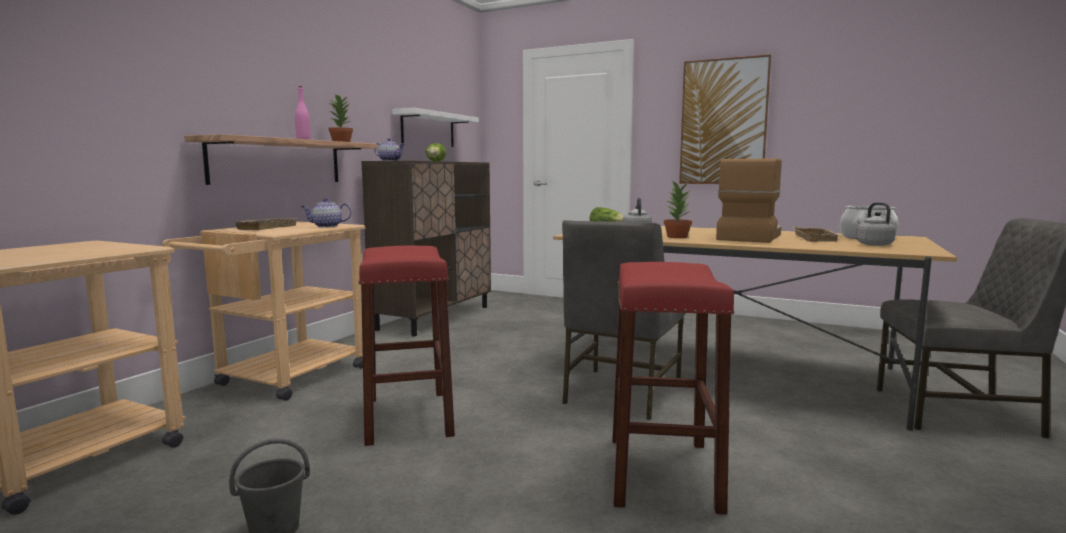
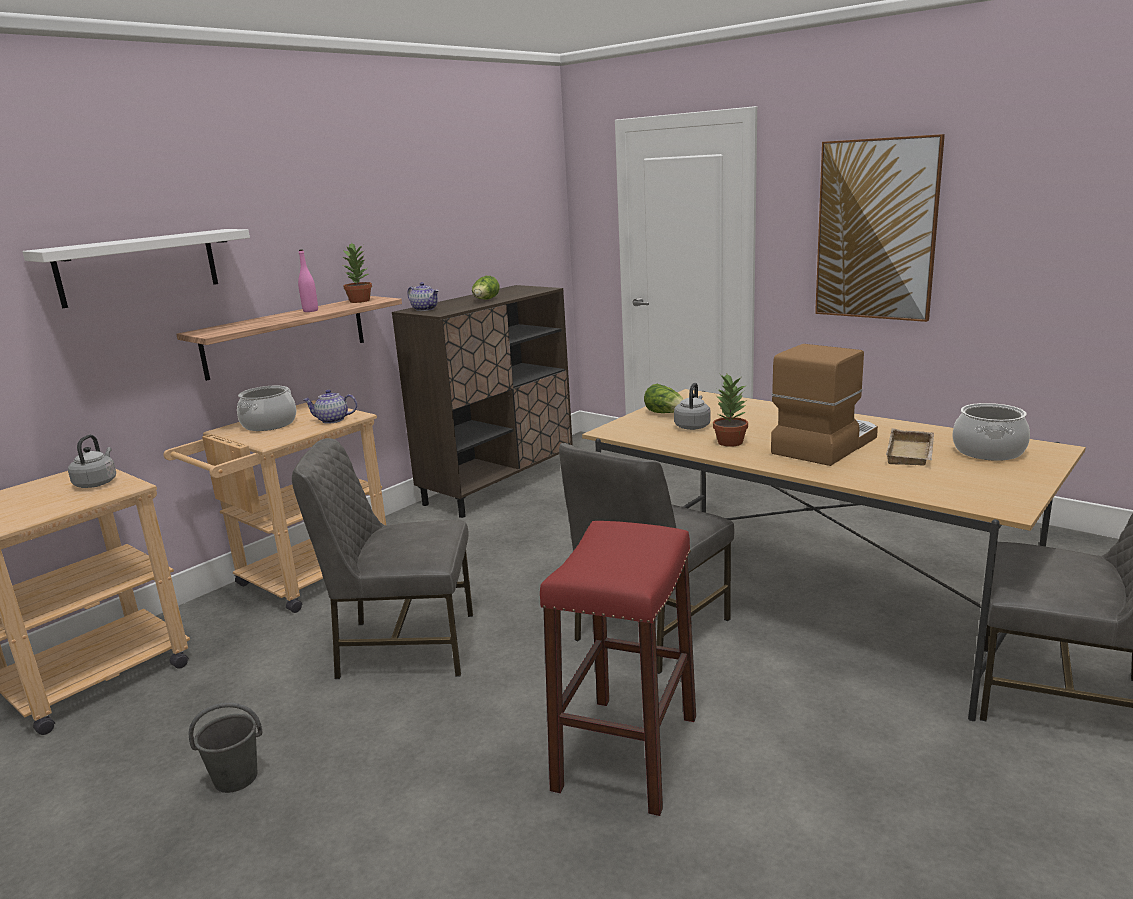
camera: 15 degrees right, 10 degrees up
beige tray [233,218,298,230] -> cooking pot [237,385,296,431]
red stool [358,246,455,446] -> grey chair [292,438,473,679]
white shelf [392,108,479,147] -> white shelf moved to [22,229,250,308]
grey kettle [856,202,896,246] -> grey kettle moved to [68,435,116,488]

